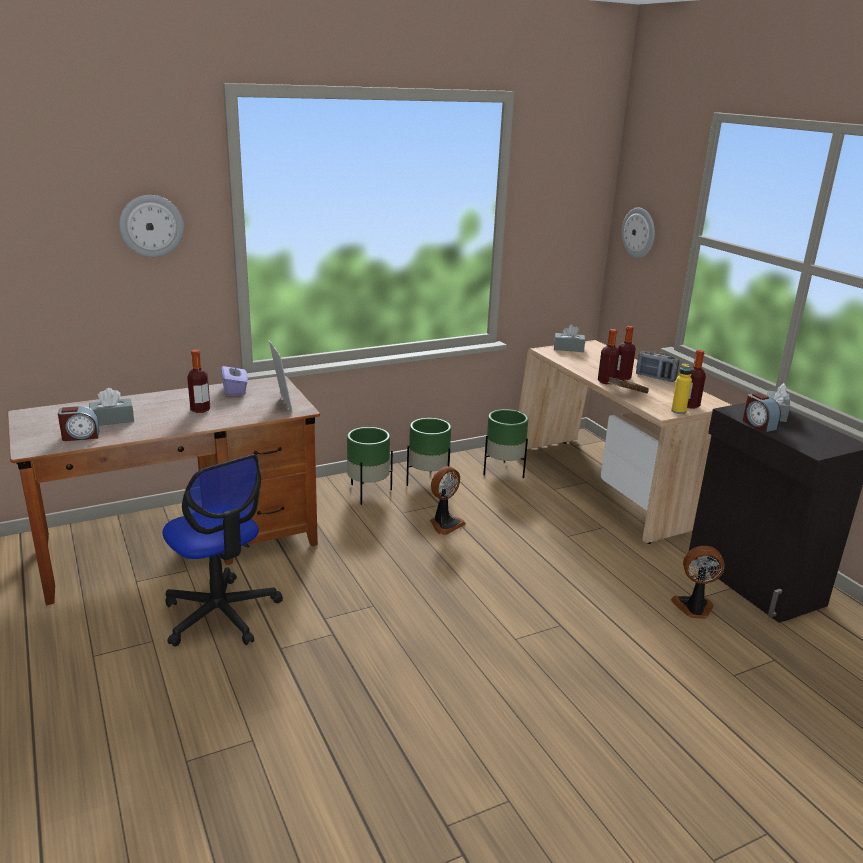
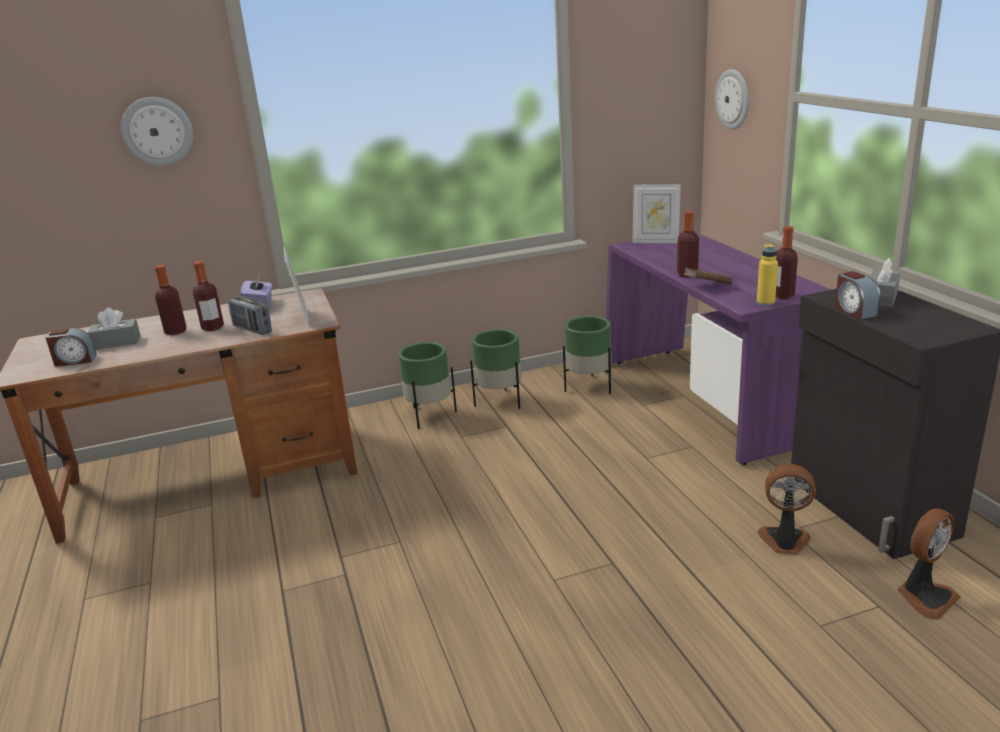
camera: 10 degrees right, 0 degrees up
office chair [163,454,283,647] -> none
fan [430,466,466,535] -> fan moved to [897,508,961,620]
beige desk [518,340,731,544] -> purple desk [606,232,831,465]
grey tissue box [554,324,585,352] -> picture frame [632,184,681,243]
bottle [616,326,636,381] -> bottle moved to [155,265,187,335]
radio [636,351,680,382] -> radio moved to [228,296,272,335]

